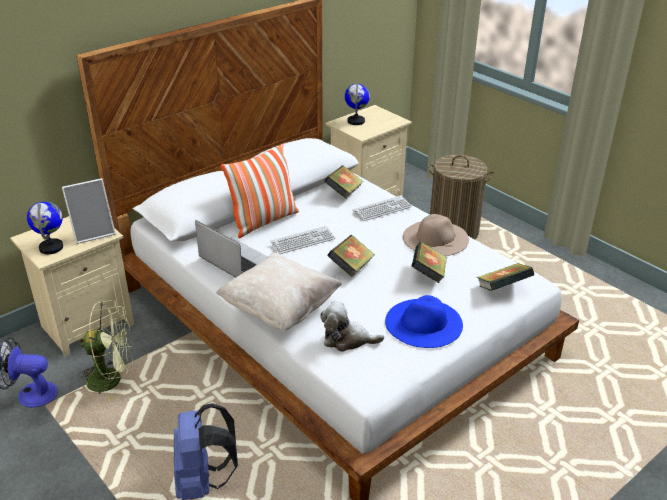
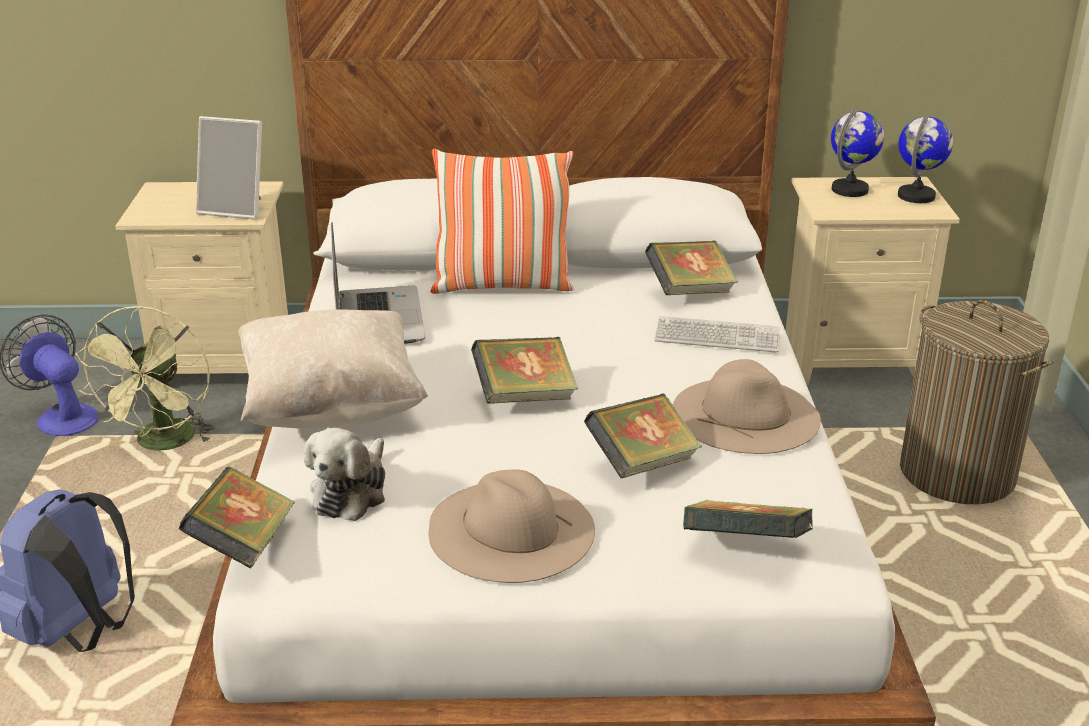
camera: 40 degrees right, 5 degrees down
globe [27,201,63,254] -> globe moved to [898,114,953,203]
green fan [78,300,134,401] -> green fan turned 60 degrees clockwise [75,305,215,451]
keyboard [271,226,335,254] -> none
plush toy [320,301,384,352] -> plush toy turned 120 degrees counterclockwise [304,428,385,521]
blue hat [385,295,463,348] -> beige hat [429,469,595,583]
none -> book [179,466,295,569]

